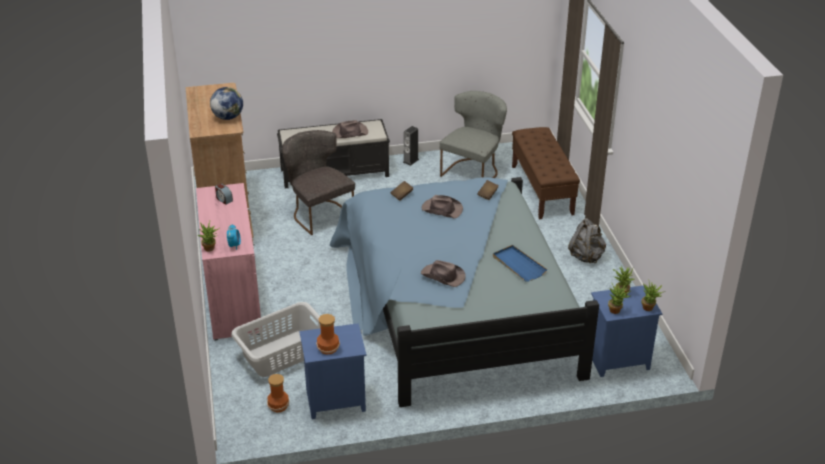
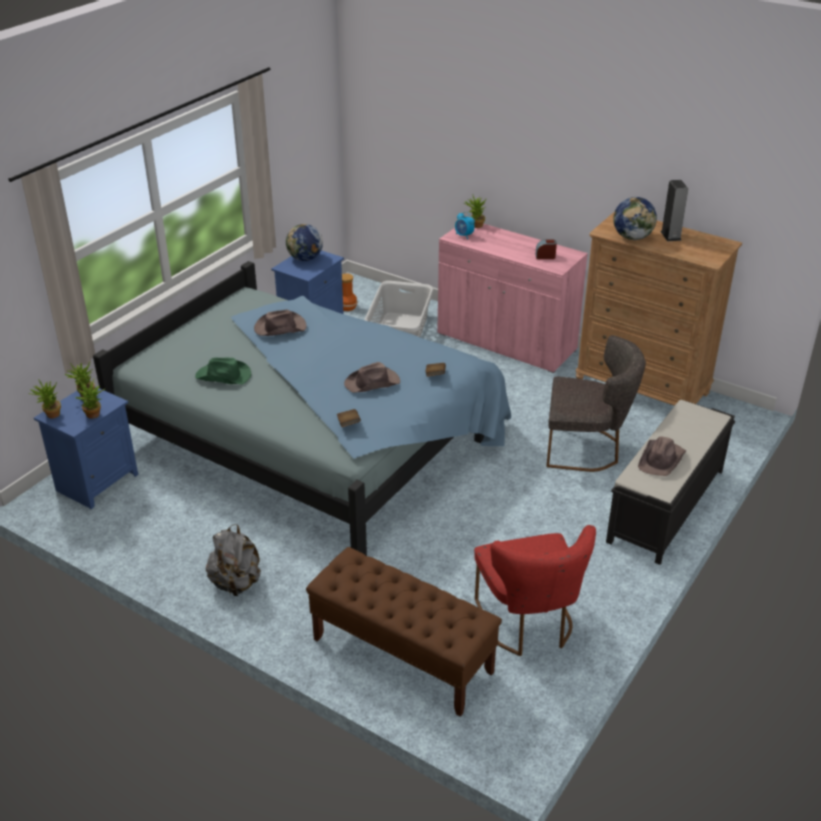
camera: 135 degrees right, 0 degrees up
vase [316,314,340,355] -> globe [286,224,323,261]
speaker [403,126,419,166] -> speaker moved to [660,180,689,241]
grey chair [439,91,507,178] -> red chair [474,525,596,656]
blue tray [493,245,548,282] -> green hat [195,358,251,385]

